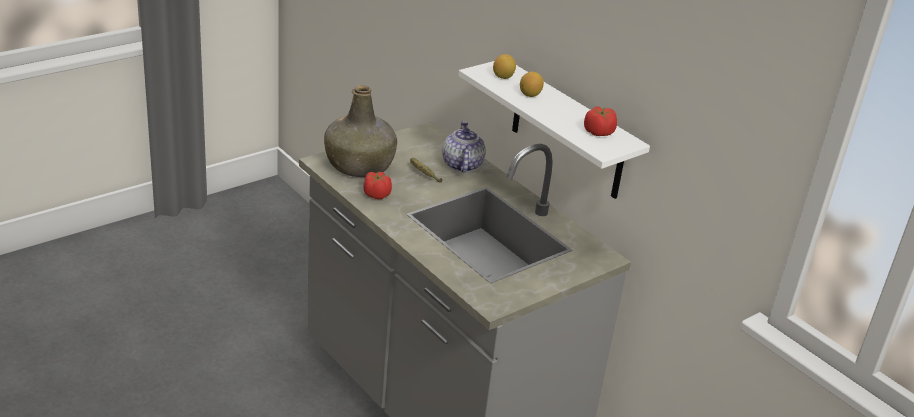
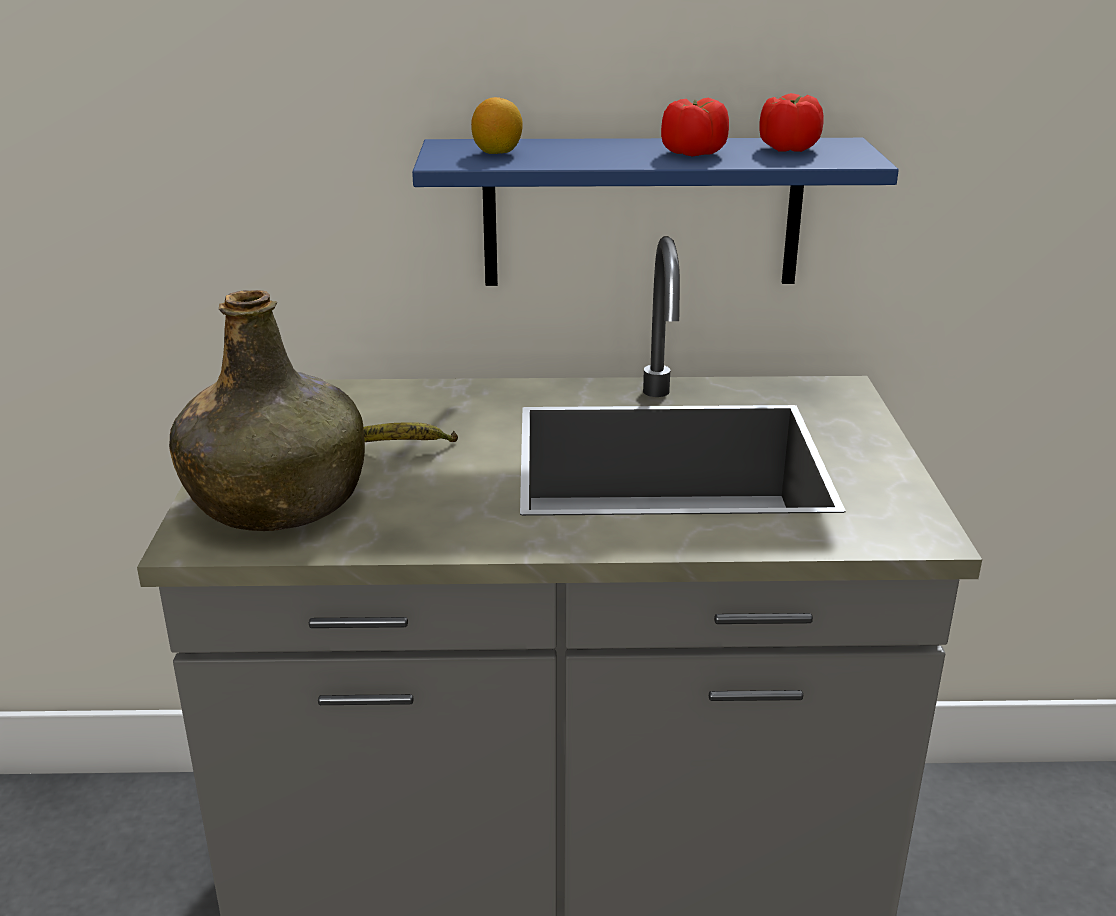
camera: 50 degrees left, 5 degrees down
tomato [363,172,392,199] -> tomato moved to [661,98,729,156]
teapot [442,121,486,172] -> none
white shelf [458,61,650,199] -> blue shelf [412,138,899,286]
lemon [520,71,544,97] -> none

